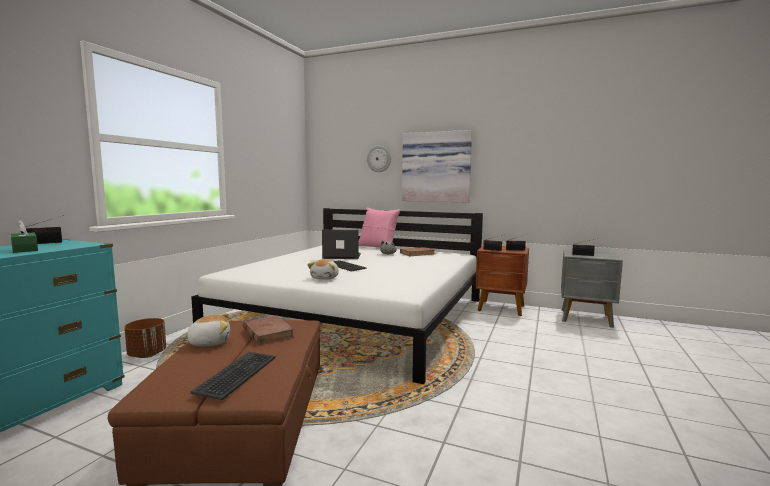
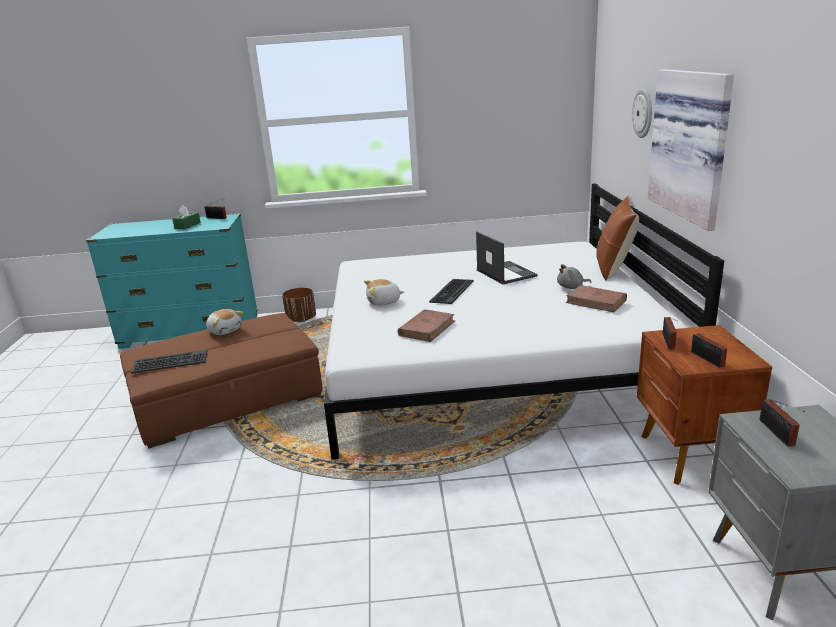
camera: 65 degrees right, 15 degrees up
brown book [243,315,294,345] -> brown book moved to [398,309,456,342]
pink pillow [358,208,401,248] -> brown pillow [596,196,639,280]

